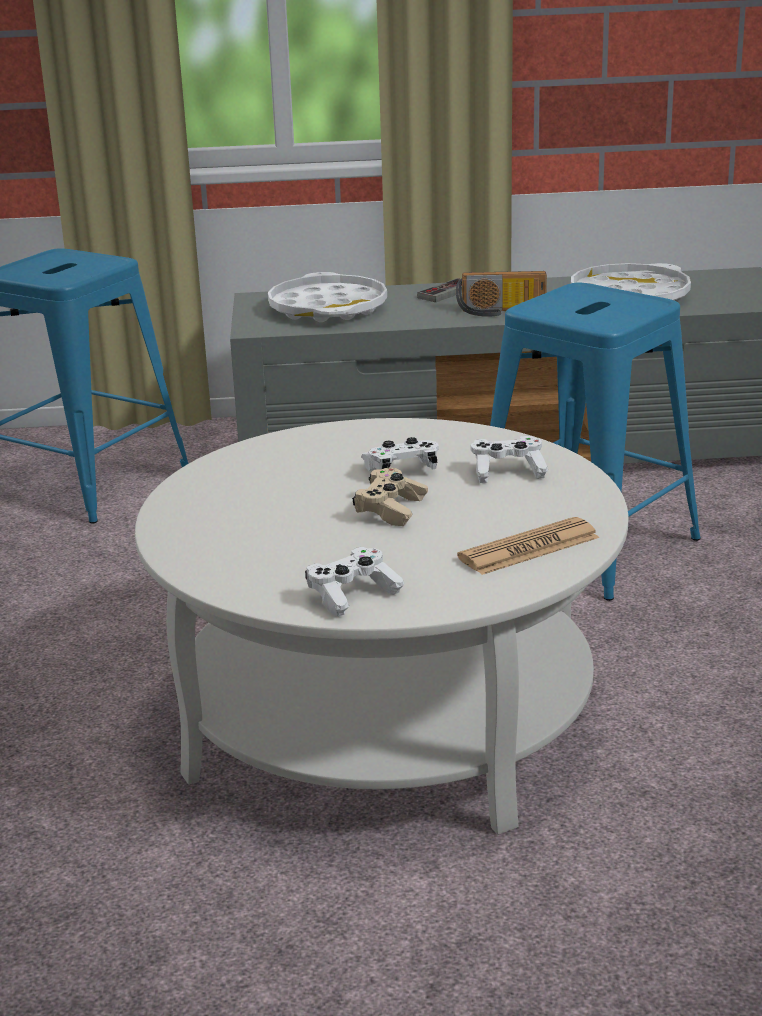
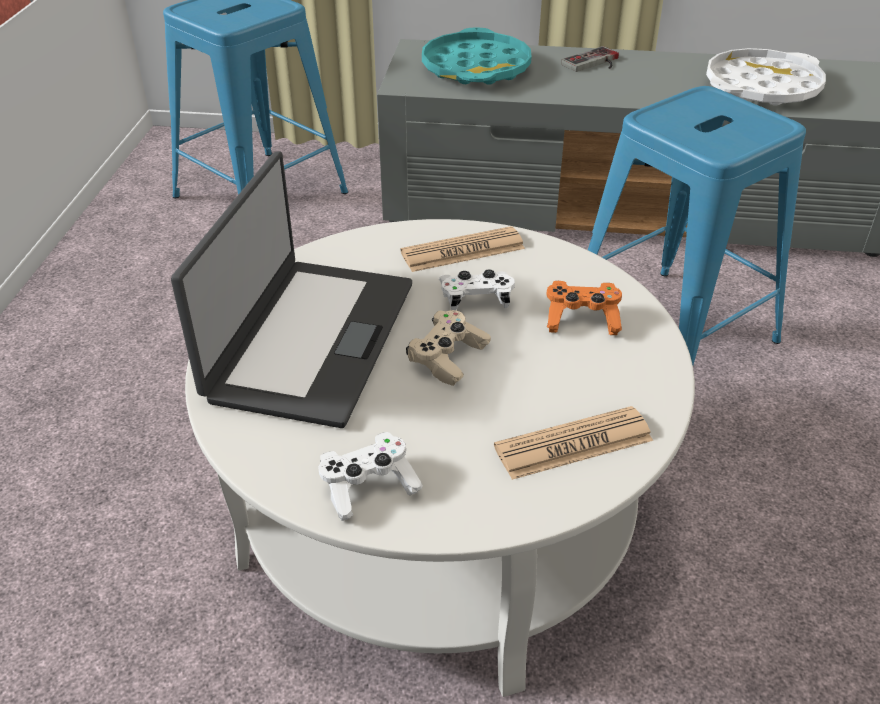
camera: 10 degrees right, 15 degrees up
white tray [268,272,387,322] -> turquoise tray [422,27,531,85]
radio [456,271,547,317] -> none
white game controller [471,436,548,483] -> orange game controller [547,281,622,335]
none -> laptop [171,151,412,428]
none -> newspaper [401,226,525,272]

